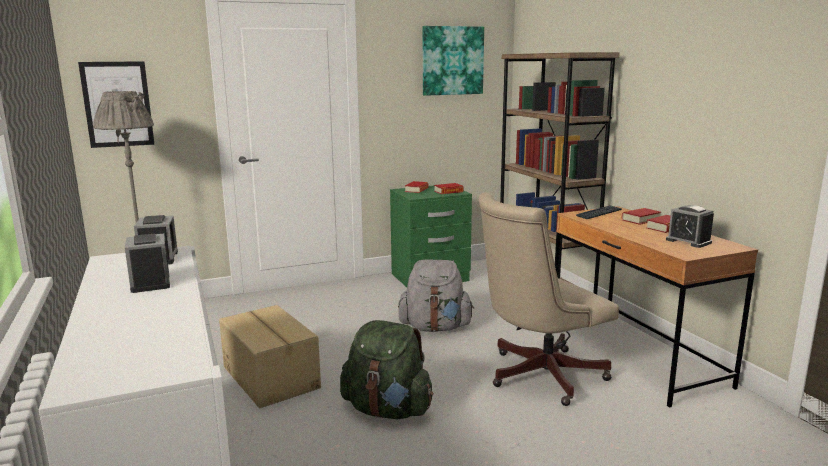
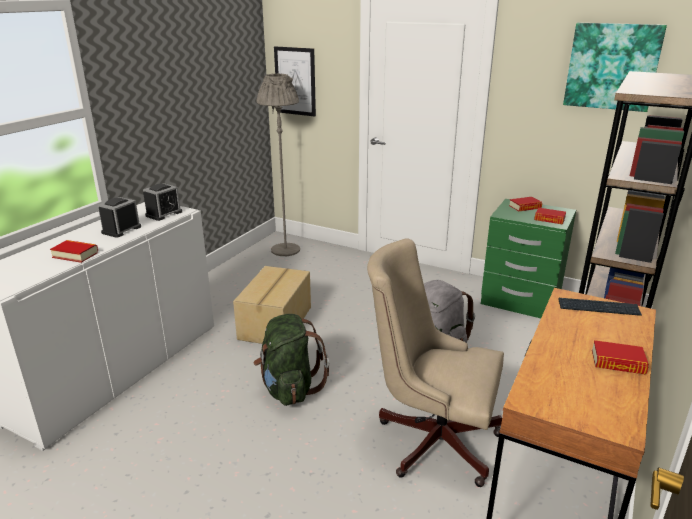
camera: 50 degrees right, 10 degrees up
book [622,208,661,225] -> book moved to [50,240,98,263]
alarm clock [666,205,714,248] -> none

